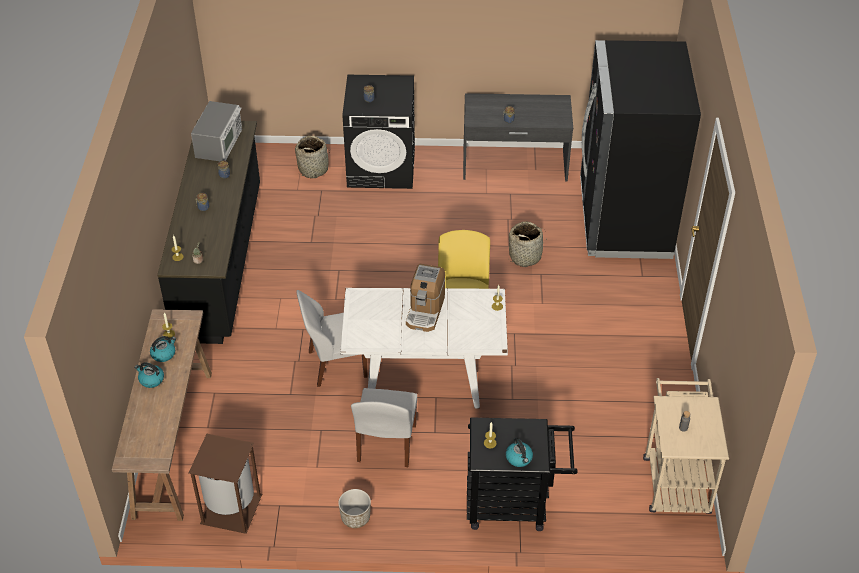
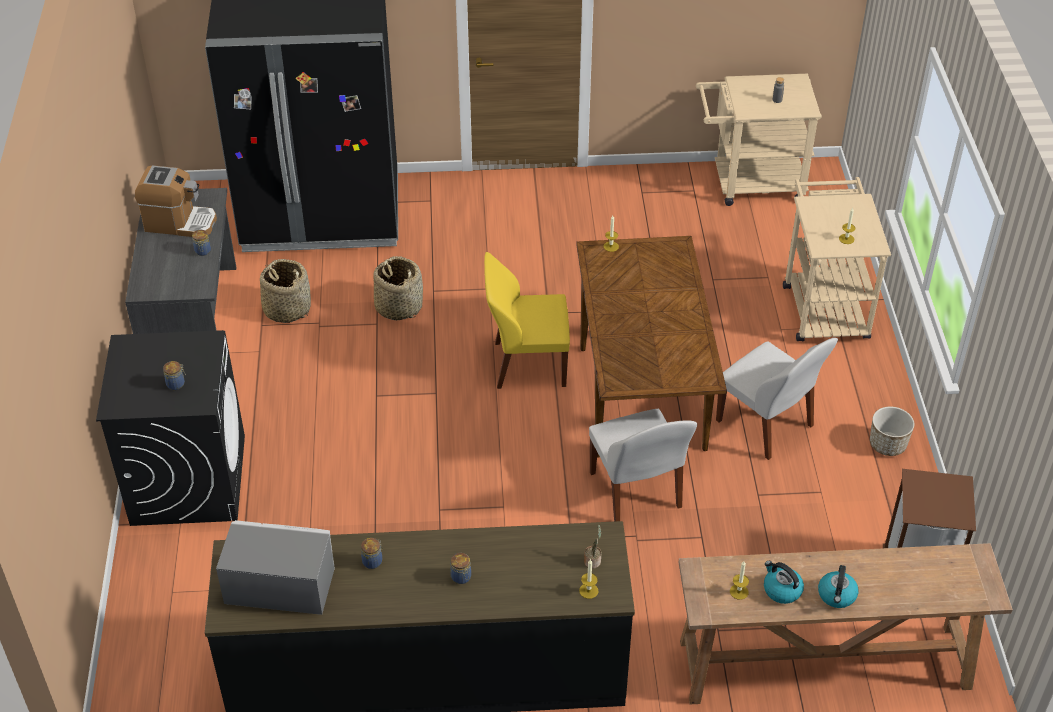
camera: 95 degrees left, 0 degrees up
basket [295,136,330,179] -> basket moved to [260,259,311,323]
white dining table [340,288,508,409] -> brown dining table [576,236,727,458]
white chair [351,388,417,467] -> white chair turned 45 degrees clockwise [716,338,838,460]
coffee machine [406,264,445,332] -> coffee machine moved to [135,165,217,237]
black cart [467,417,578,531] -> beige cart [783,177,891,341]
kettle [506,438,533,467] -> none

